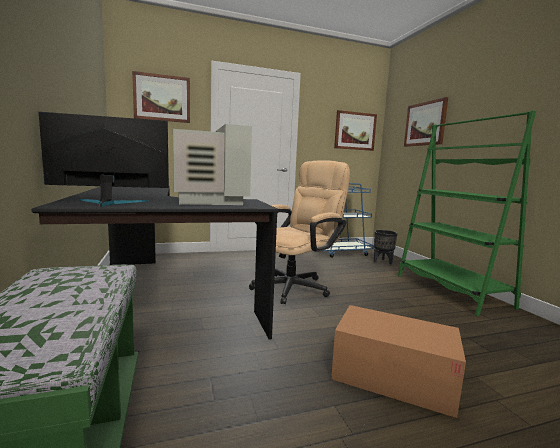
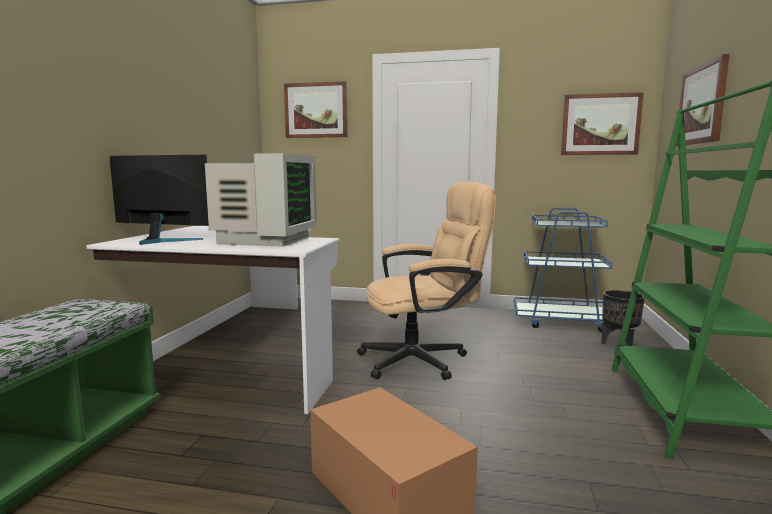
camera: 30 degrees right, 0 degrees up
black desk [32,186,279,340] -> white desk [86,226,339,414]

